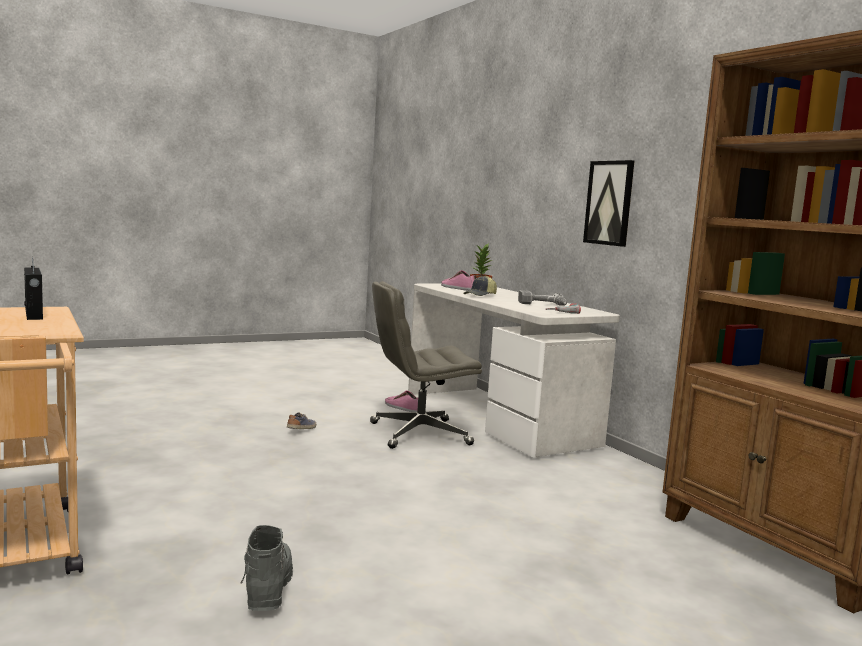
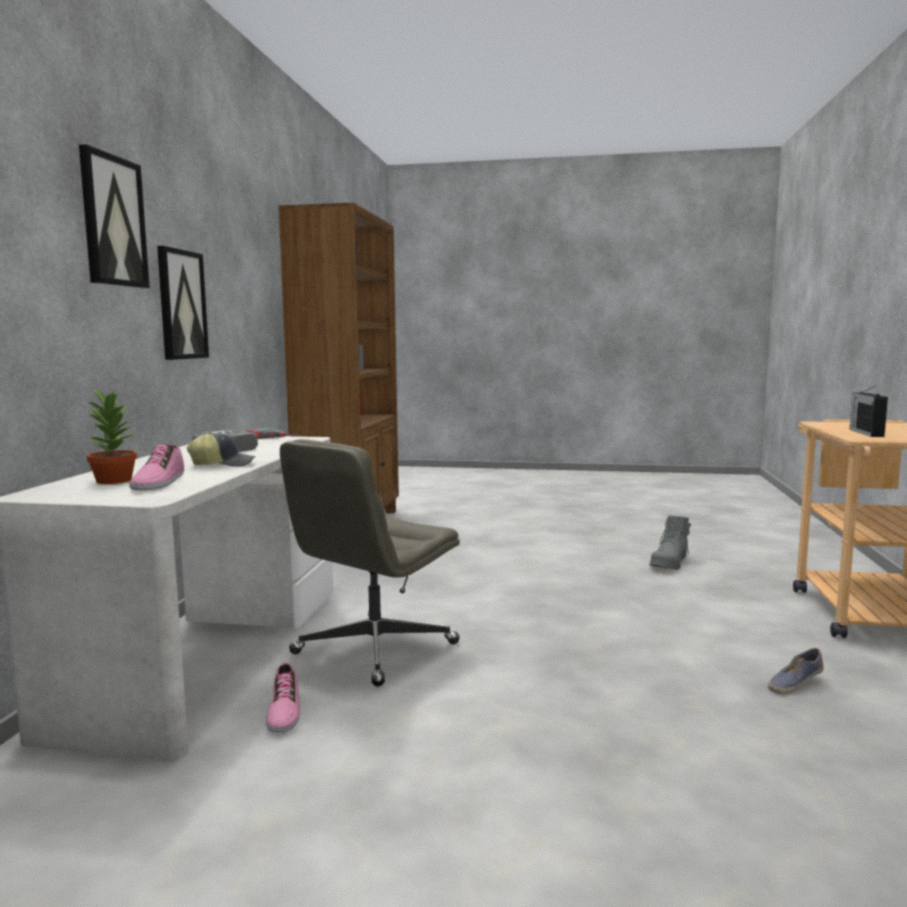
camera: 140 degrees left, 0 degrees up
shoe [287,412,316,429] -> shoe moved to [768,648,824,695]
grey office chair [370,281,482,449] -> grey office chair turned 105 degrees clockwise [280,439,460,686]
none -> picture [79,144,150,288]

